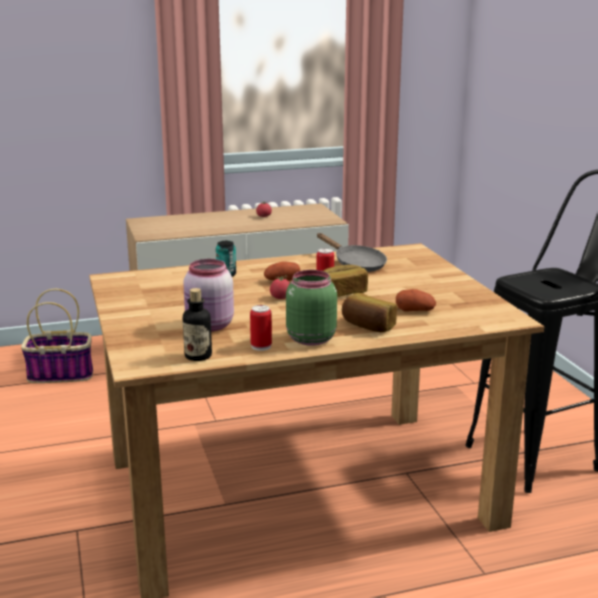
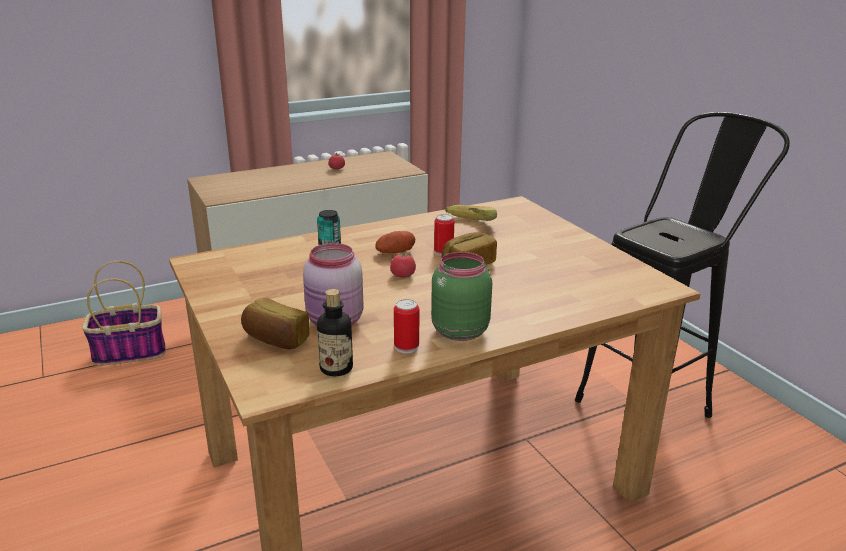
camera: 10 degrees left, 5 degrees up
grey frying pan [317,233,387,272] -> banana [445,205,497,221]
bread [342,293,397,332] -> bread moved to [241,298,309,350]
potato [396,289,436,312] -> none

